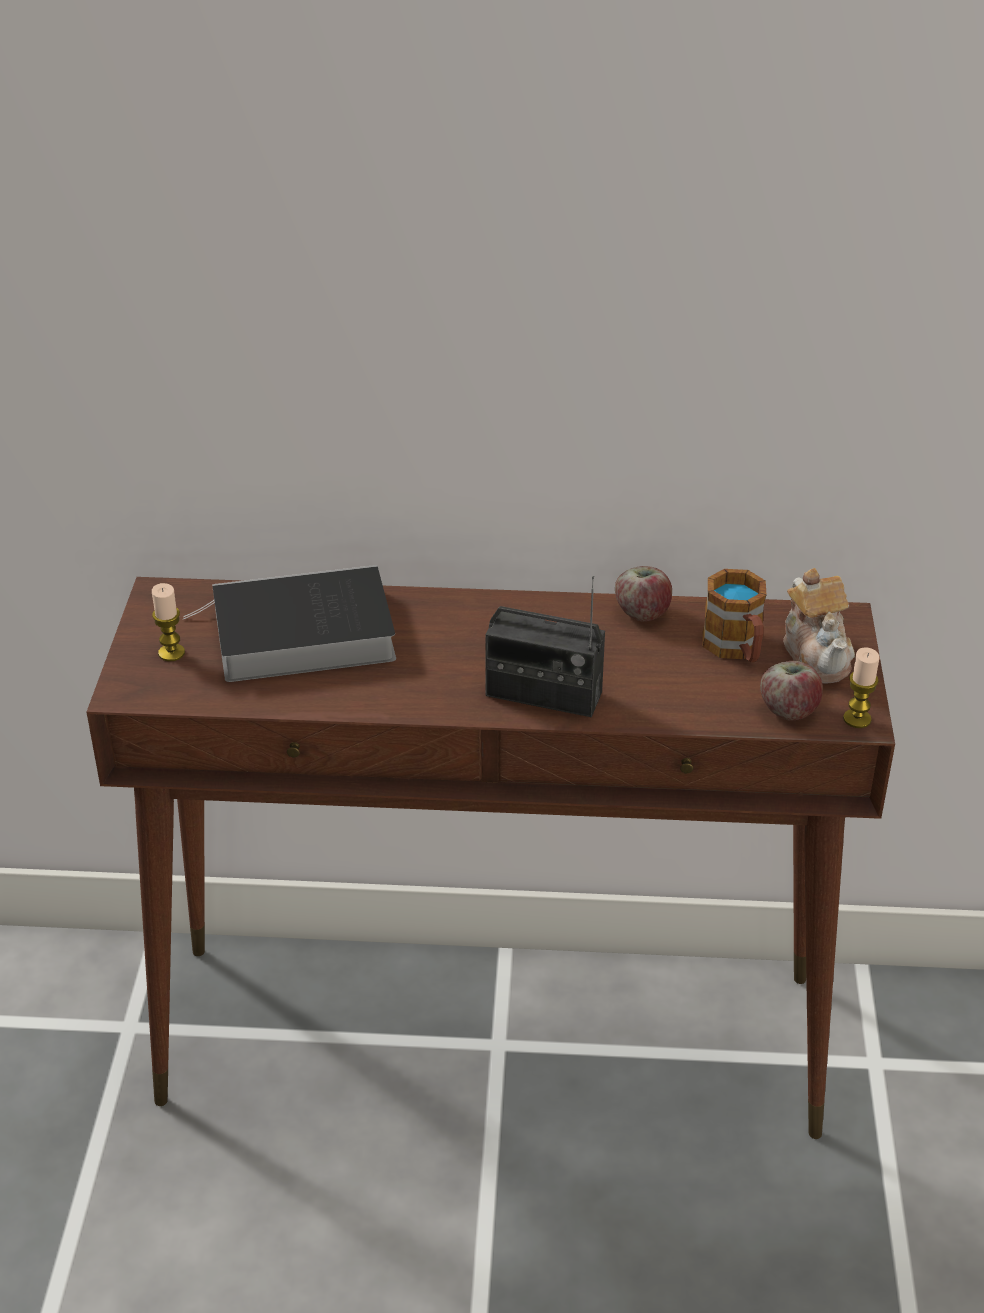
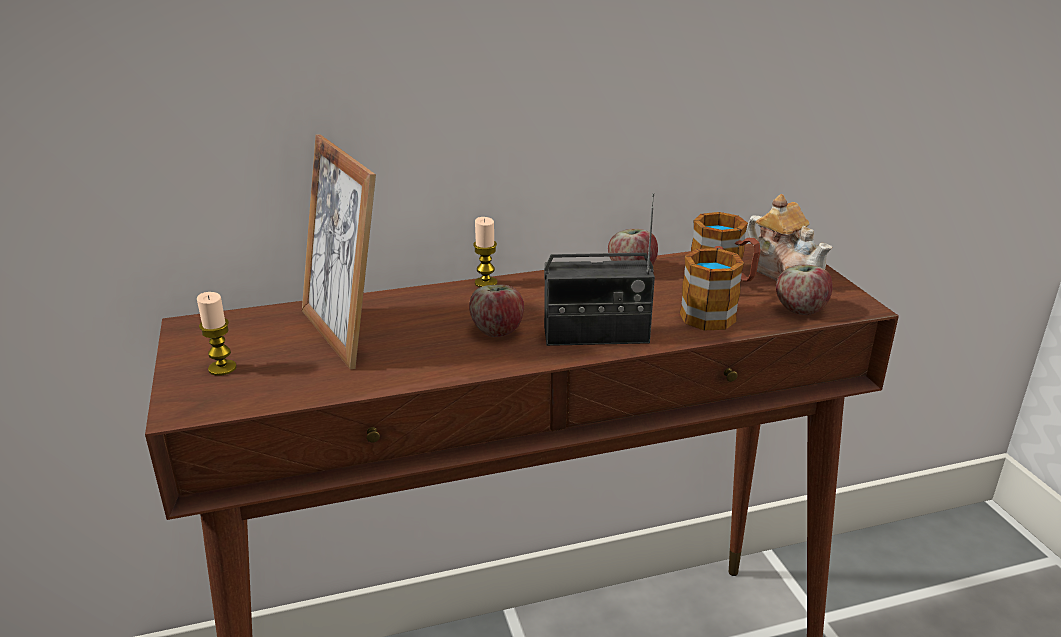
camera: 20 degrees left, 10 degrees down
book [183,565,396,682] -> picture frame [302,134,376,369]
candle [843,647,880,728] -> candle moved to [473,217,497,287]
none -> apple [469,284,524,337]
none -> mug [680,246,744,331]

